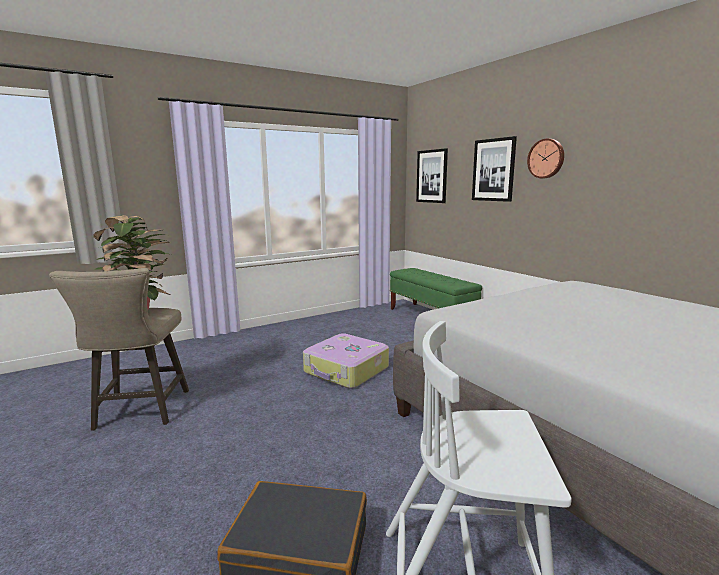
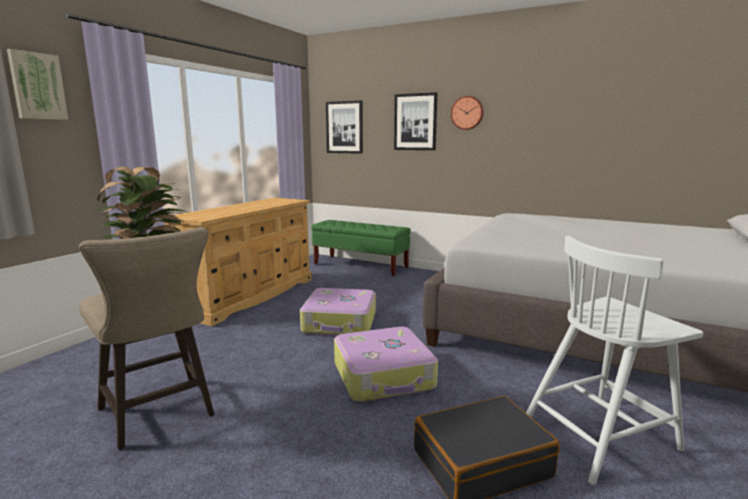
camera: 30 degrees left, 0 degrees up
none -> picture [7,49,68,120]
none -> beige dresser [161,198,312,326]
none -> suitcase [334,326,438,402]

